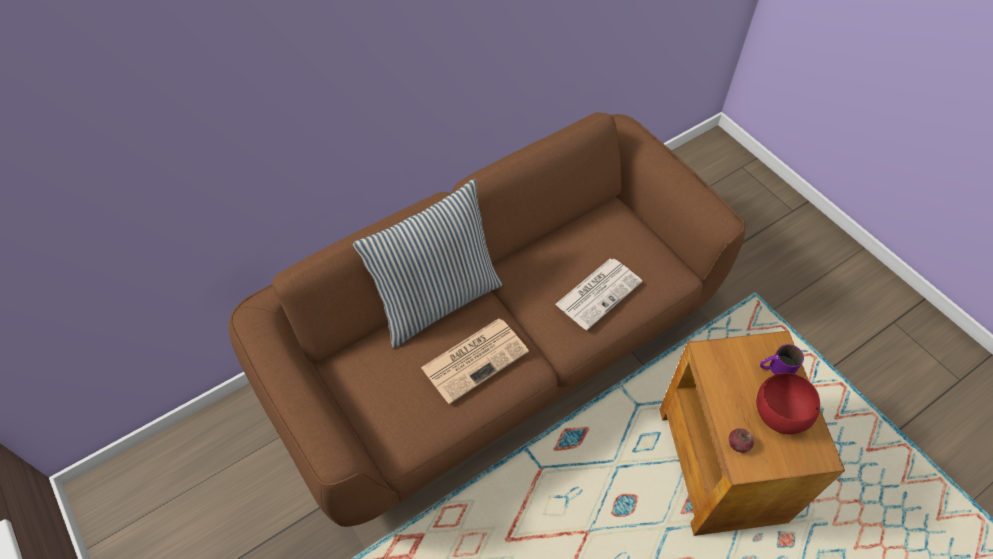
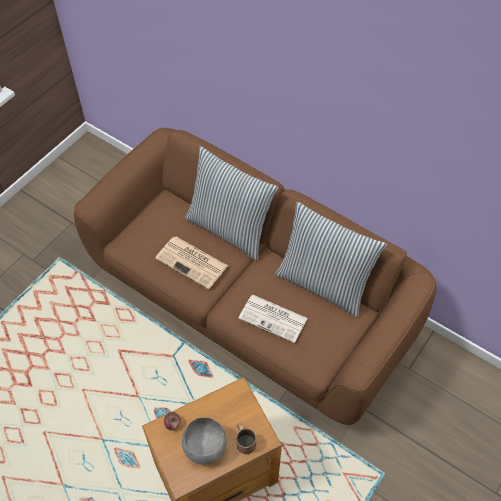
camera: 70 degrees right, 0 degrees up
red bowl [756,373,820,434] -> grey bowl [182,417,227,465]
purple mug [760,344,804,375] -> brown mug [236,423,256,454]
none -> pillow [275,202,387,318]

